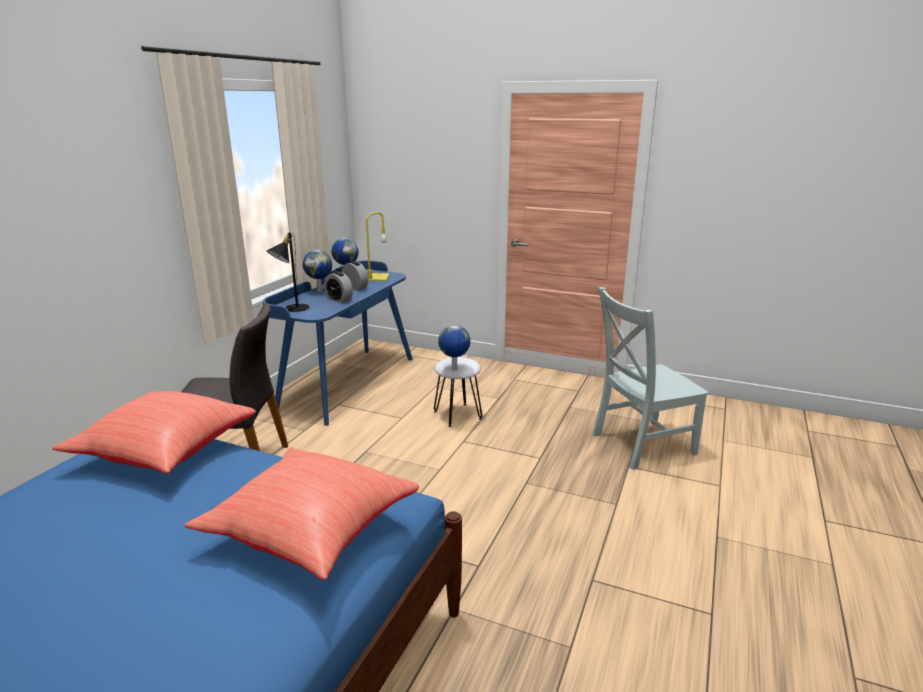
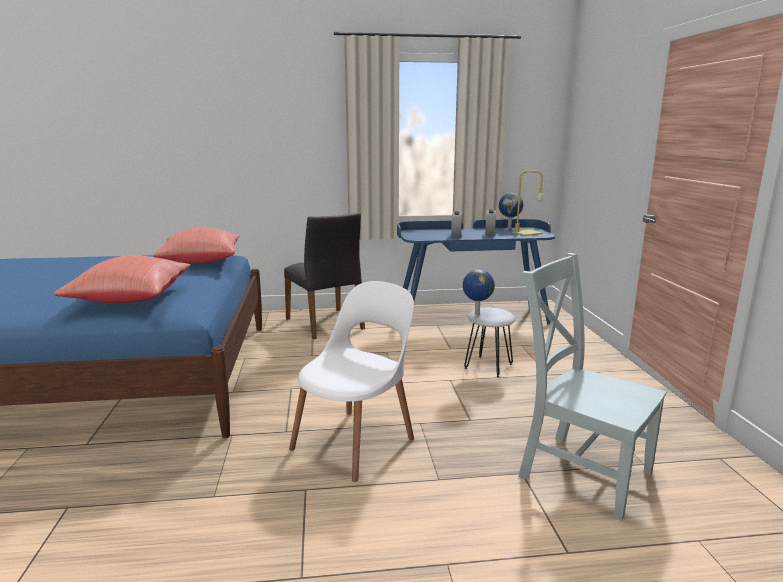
camera: 60 degrees right, 5 degrees down
black table lamp [267,232,309,312] -> none
globe [303,250,332,292] -> none
none -> white chair [289,281,414,482]

